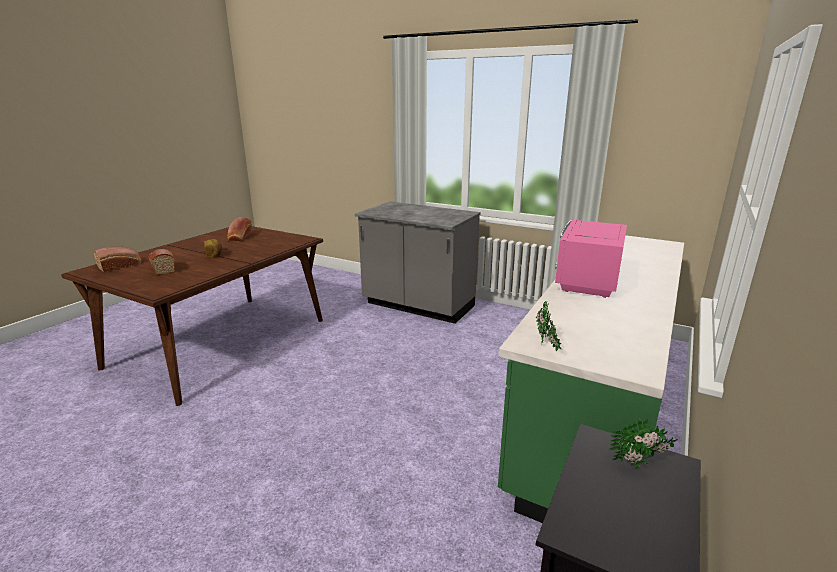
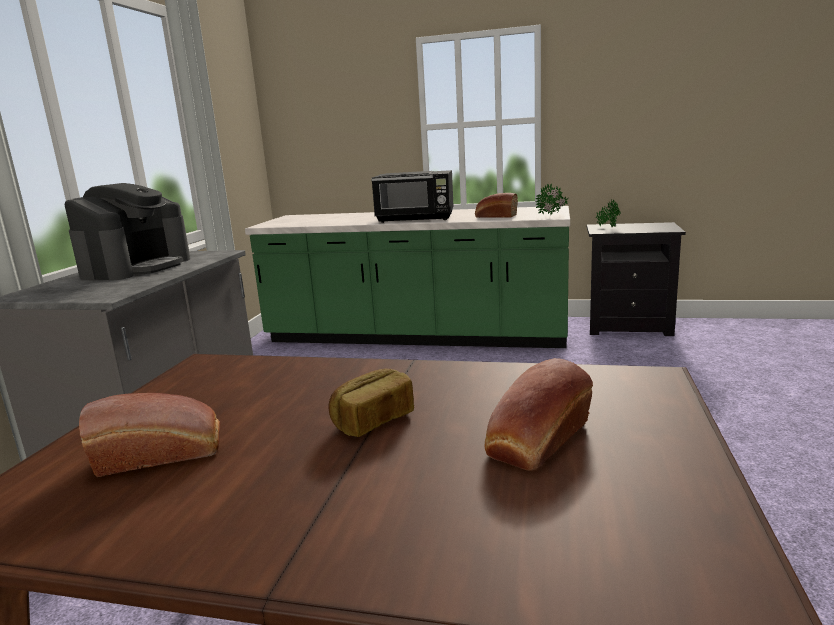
camera: 105 degrees left, 5 degrees down
bread [93,247,141,272] -> bread moved to [475,193,518,218]
pink microwave [555,220,627,298] -> black microwave [371,170,454,223]
none -> coffee machine [65,183,191,281]

